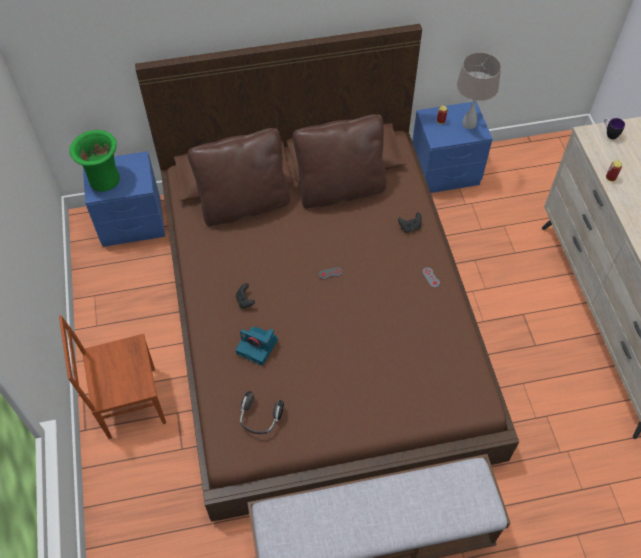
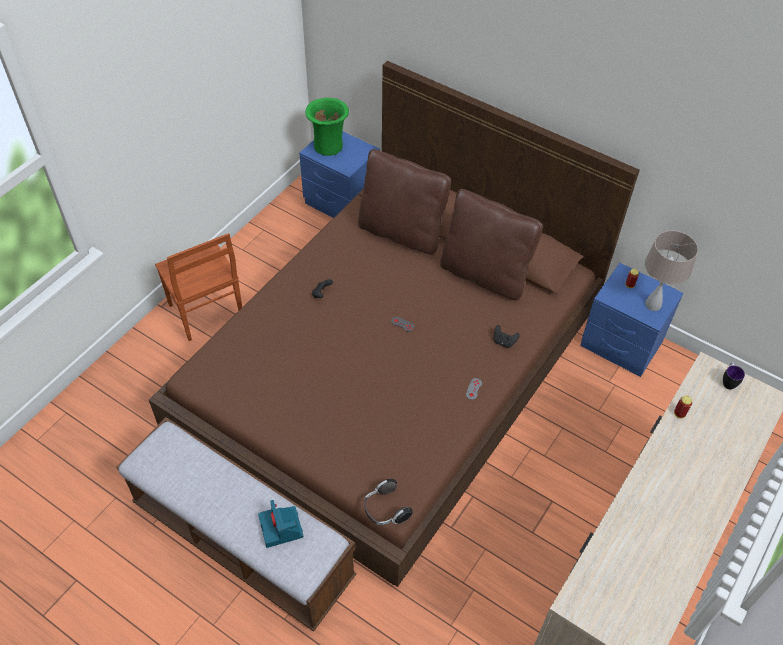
camera: 45 degrees right, 5 degrees down
brown chair [59,315,166,439] -> brown chair turned 150 degrees counterclockwise [155,233,242,341]
camera [236,327,278,366] -> camera moved to [258,500,303,548]
headphones [240,391,284,434] -> headphones moved to [364,479,413,525]

